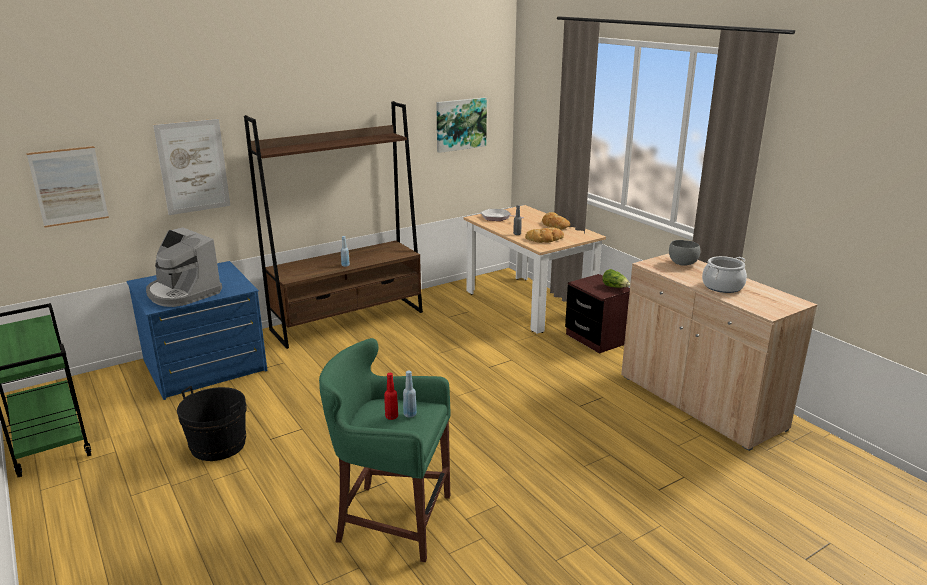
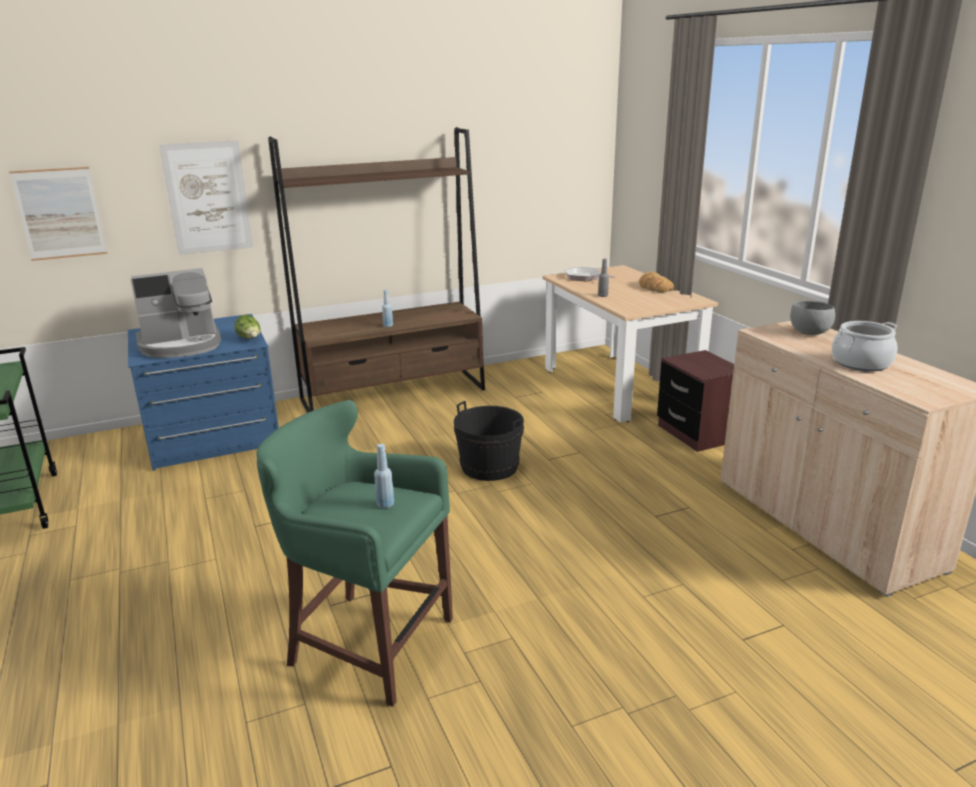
camera: 10 degrees right, 0 degrees up
coffee machine [146,227,222,307] -> coffee machine turned 75 degrees counterclockwise [130,268,221,358]
black bucket [177,386,247,461] -> black bucket moved to [454,401,524,481]
red bottle [384,373,398,420] -> none
picture [436,97,487,153] -> none
bread [525,227,564,243] -> none
lettuce [602,269,630,288] -> lettuce moved to [234,314,260,339]

